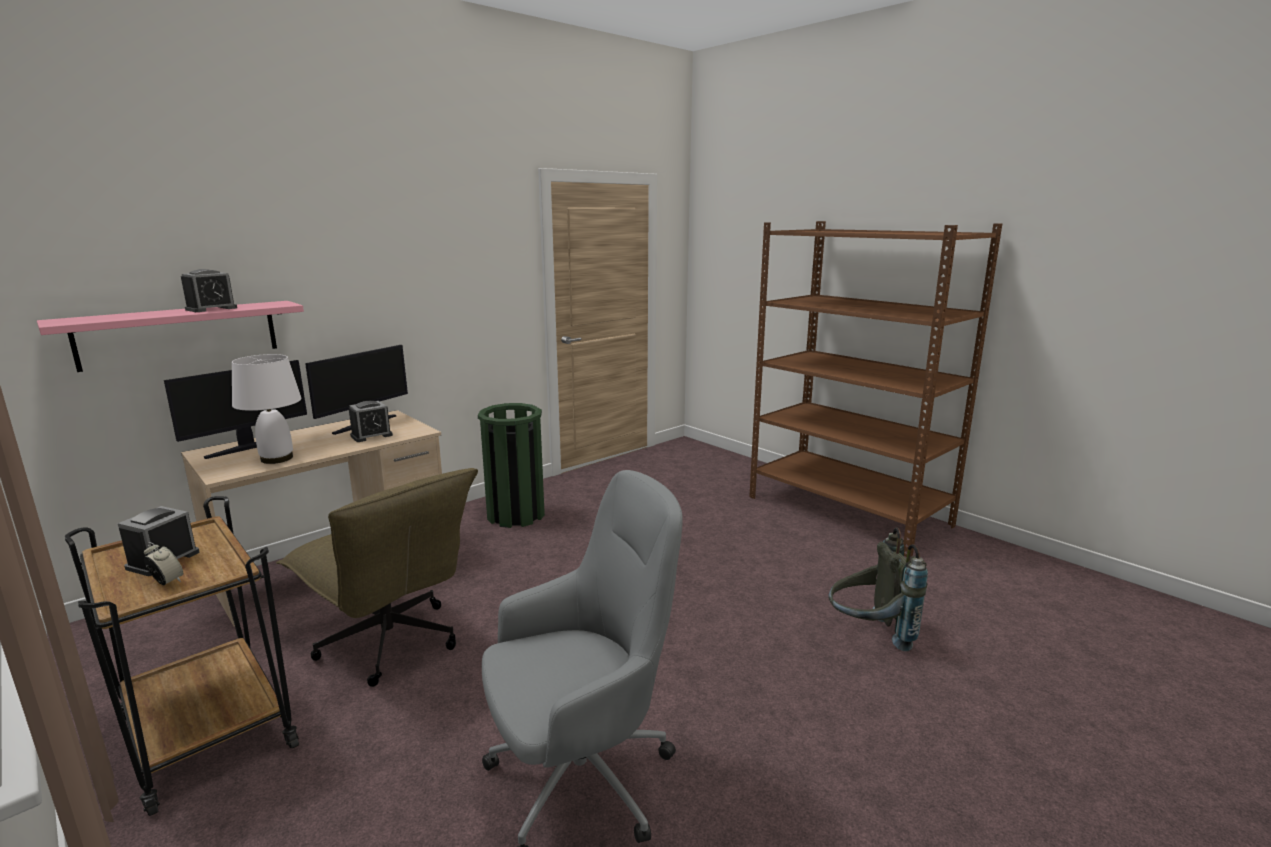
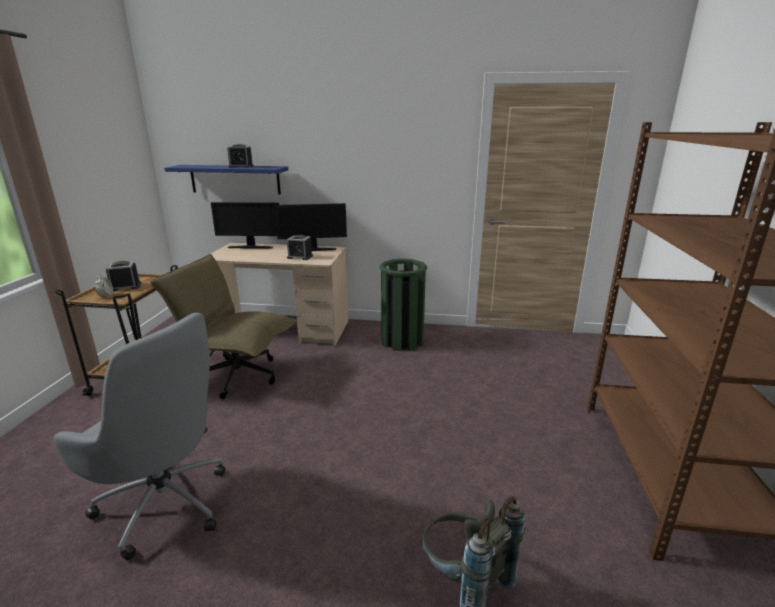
camera: 50 degrees right, 5 degrees up
pink shelf [37,301,304,372] -> blue shelf [164,165,288,194]
white table lamp [232,354,301,464] -> none
beige office chair [276,468,478,687] -> beige office chair turned 105 degrees clockwise [150,254,297,399]

